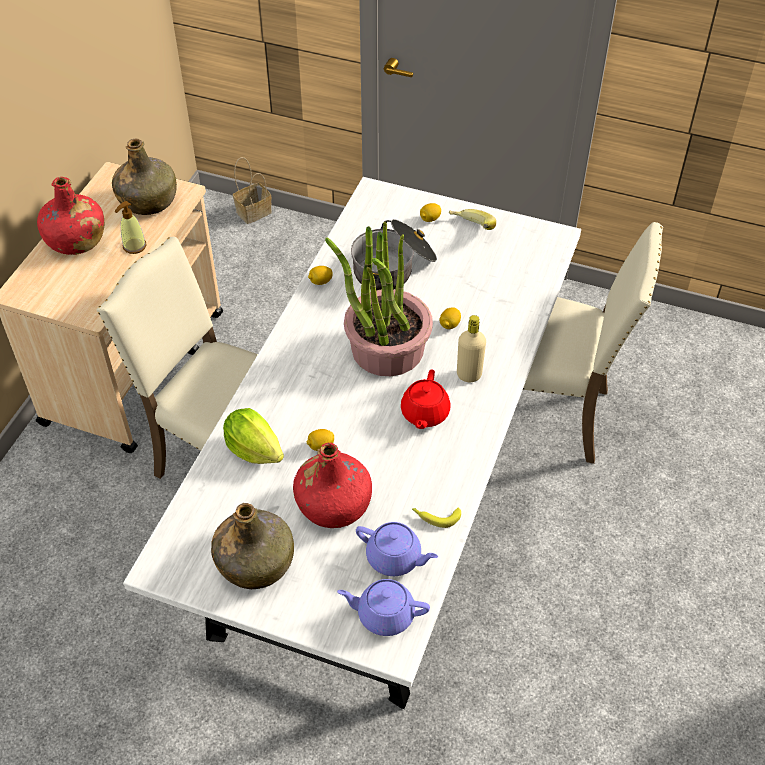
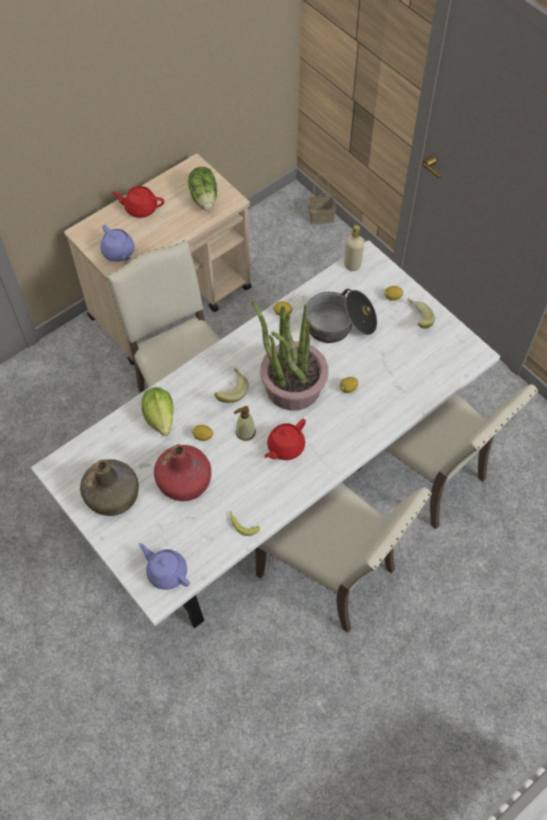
camera: 30 degrees right, 10 degrees up
red bottle [37,177,104,255] -> red teapot [111,186,164,218]
green bottle [112,138,177,215] -> lettuce [188,167,217,211]
soap dispenser [114,201,147,254] -> soap dispenser moved to [234,406,256,441]
purple teapot [356,522,438,576] -> purple teapot moved to [100,225,135,262]
beige bottle [457,315,486,382] -> beige bottle moved to [344,225,364,271]
none -> banana [214,368,249,403]
none -> beige chair [255,482,432,633]

